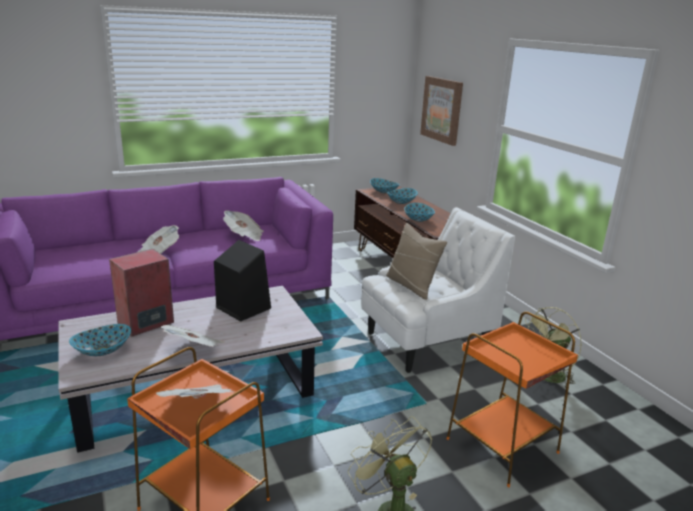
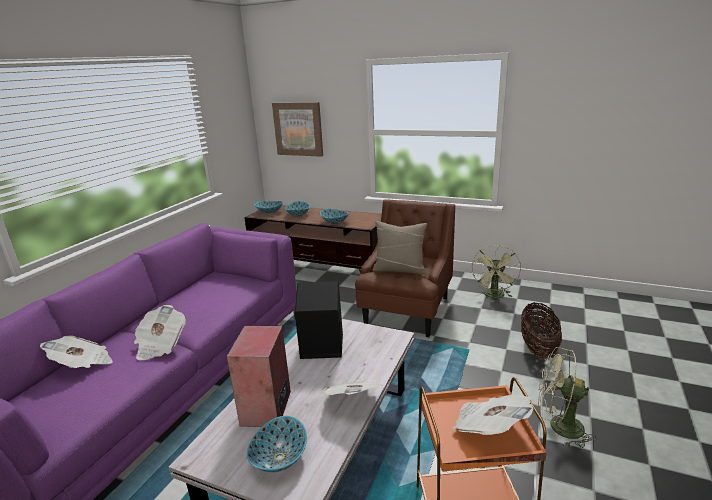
camera: 40 degrees left, 0 degrees up
newspaper [223,210,264,241] -> newspaper moved to [40,335,113,368]
white armchair [361,207,515,373] -> brown armchair [355,199,455,337]
orange side table [447,312,578,487] -> basket [521,302,562,358]

